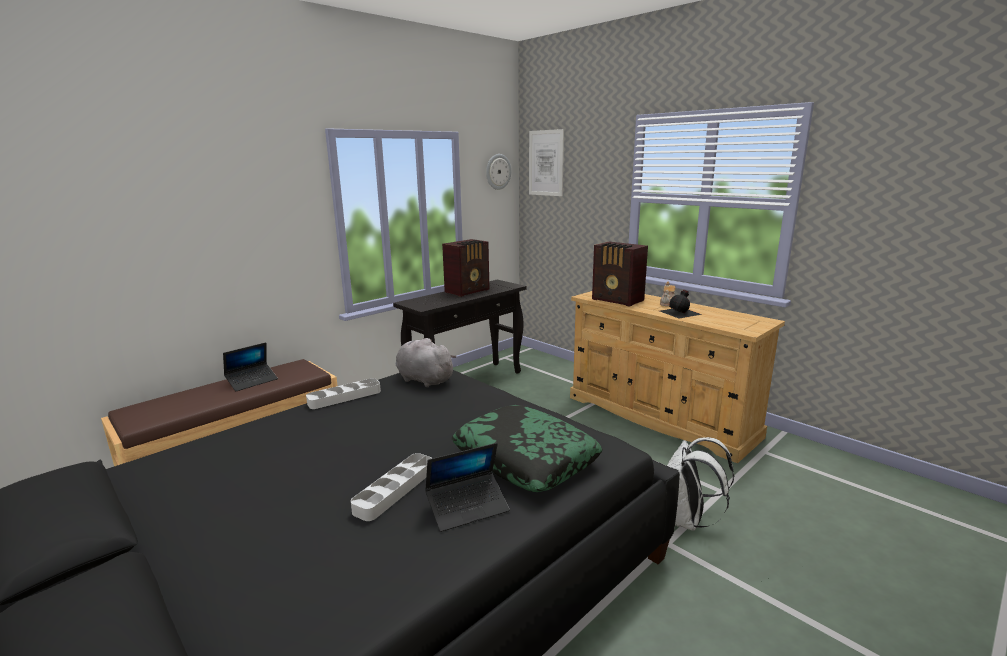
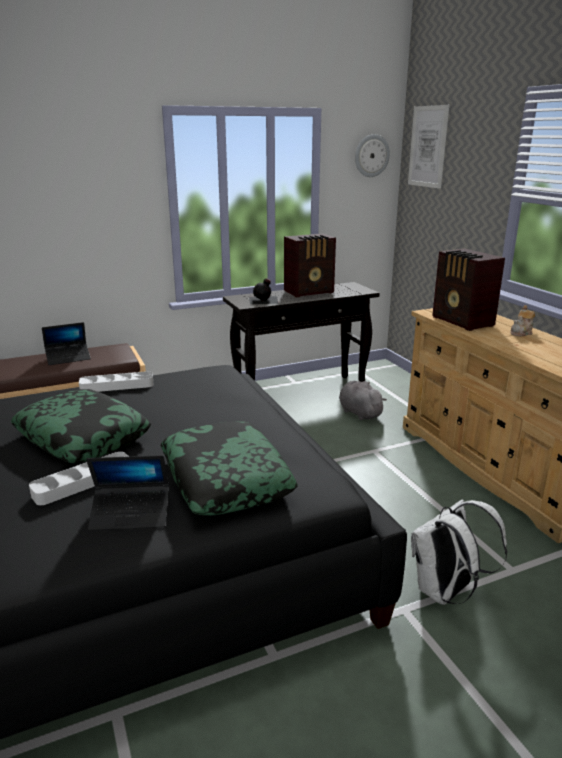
camera: 20 degrees right, 5 degrees up
grey plush toy [396,338,456,387] -> grey plush toy moved to [339,381,387,420]
black bottle [660,290,702,318] -> black bottle moved to [249,278,279,304]
none -> pillow [11,389,151,463]

